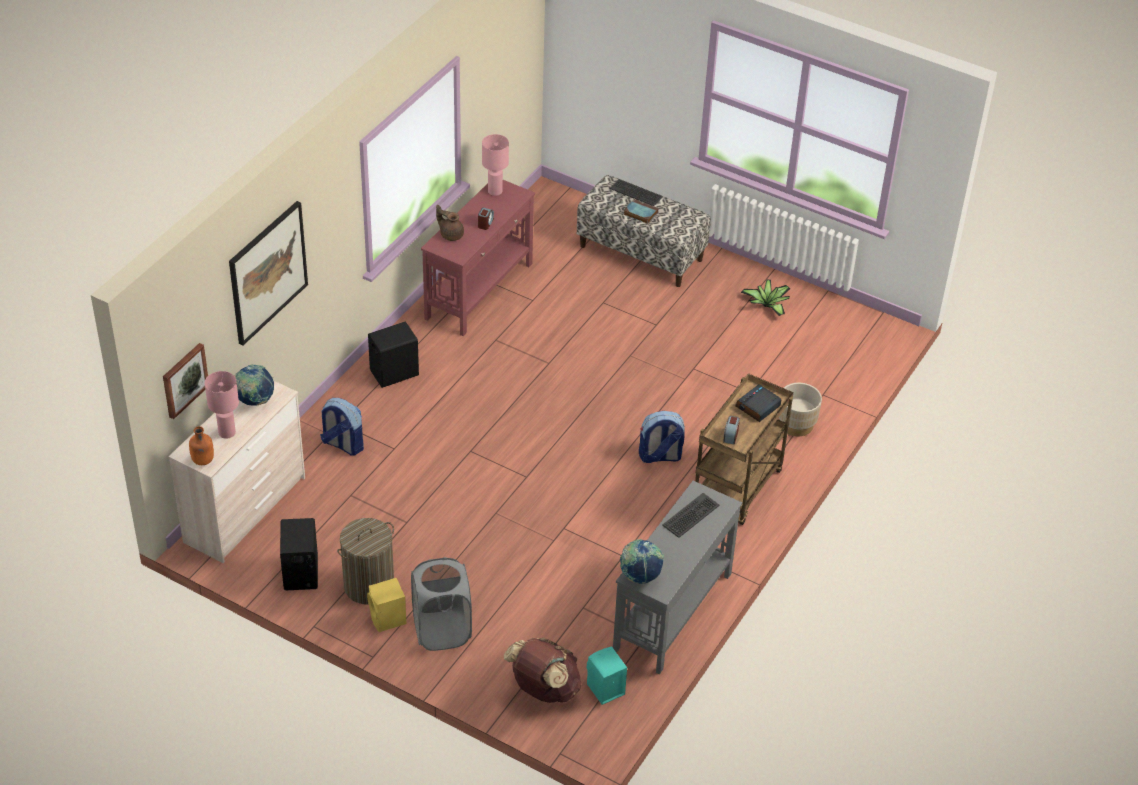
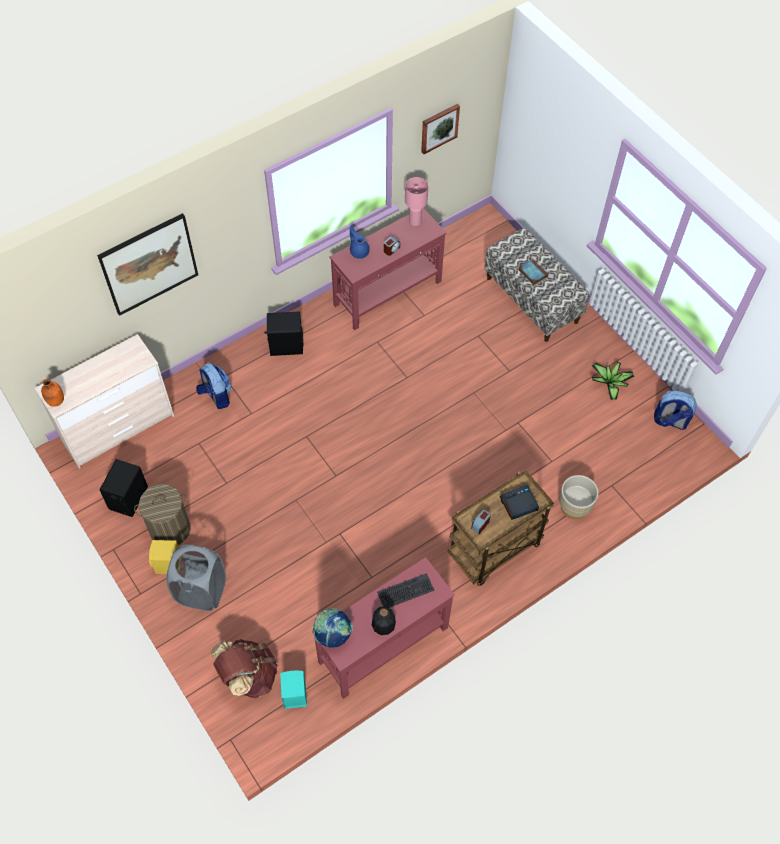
camera: 25 degrees right, 15 degrees up
picture [163,343,208,419] -> picture moved to [421,104,460,154]
pink table lamp [205,371,239,439] -> none
globe [235,365,274,406] -> none
brown teapot [436,204,464,241] -> blue teapot [350,225,370,259]
keyboard [610,179,663,206] -> none
grey console table [613,481,742,674] -> red console table [312,557,455,699]
backpack [639,411,685,463] -> backpack moved to [654,390,697,430]
none -> bottle [372,607,396,635]

